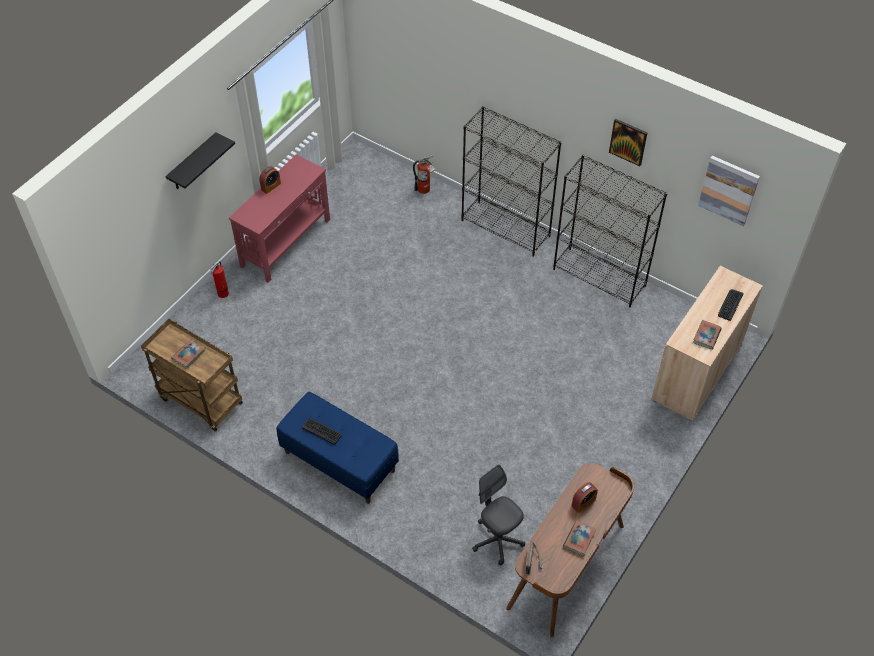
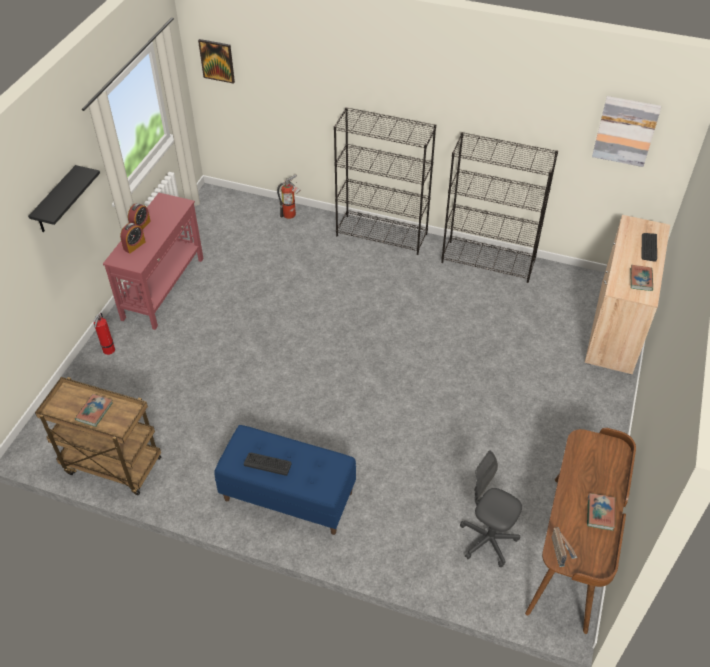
camera: 15 degrees left, 5 degrees down
alarm clock [571,482,598,513] -> alarm clock moved to [120,223,145,254]
picture [609,119,647,166] -> picture moved to [198,39,235,84]

